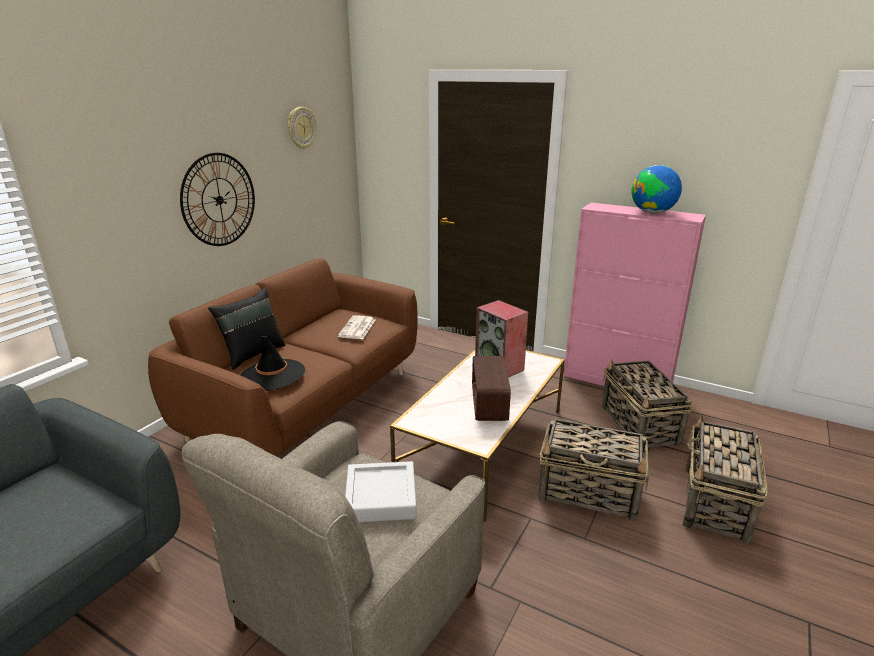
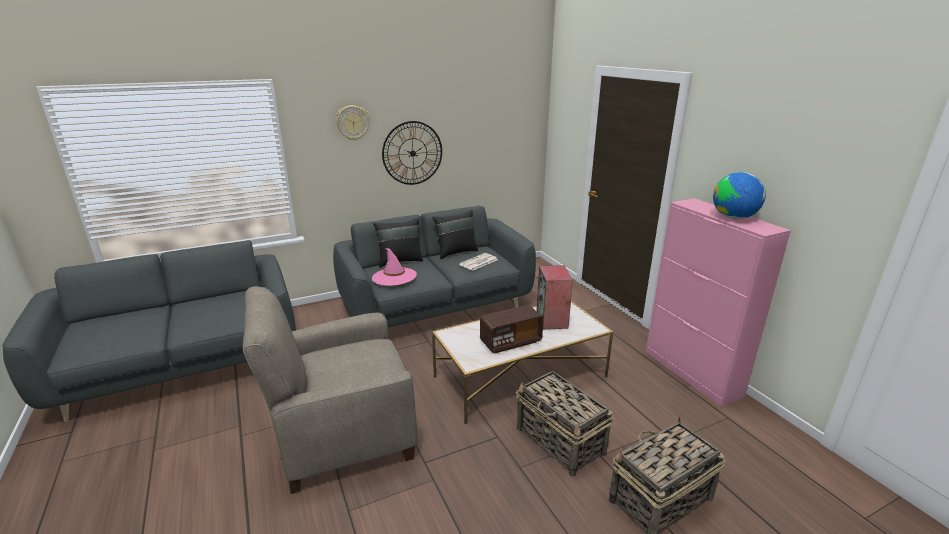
camera: 35 degrees right, 0 degrees up
brown sofa [148,258,418,457] -> grey sofa [333,206,536,327]
black hat [241,336,305,391] -> pink hat [372,248,417,286]
wall clock [288,107,316,149] -> wall clock moved to [336,105,370,141]
grey tray [345,461,417,522] -> none
radio [472,356,511,421] -> radio turned 150 degrees counterclockwise [480,305,543,353]
basket [602,359,693,447] -> none
none -> black pillow [432,210,478,259]

